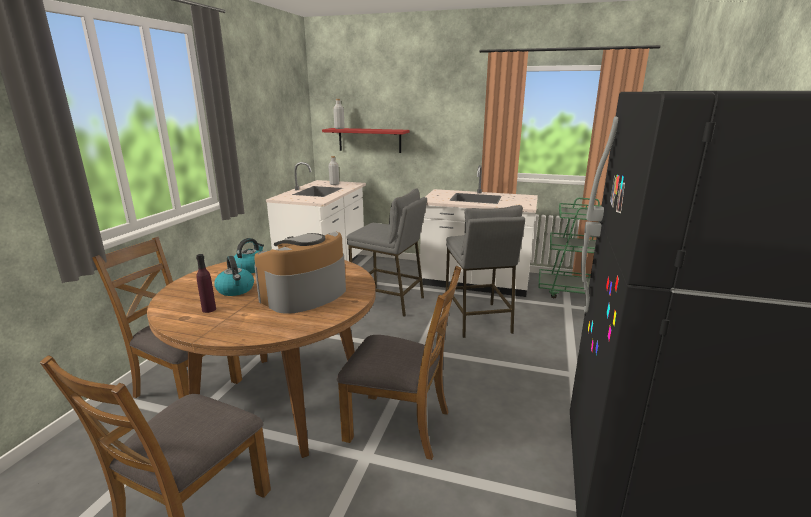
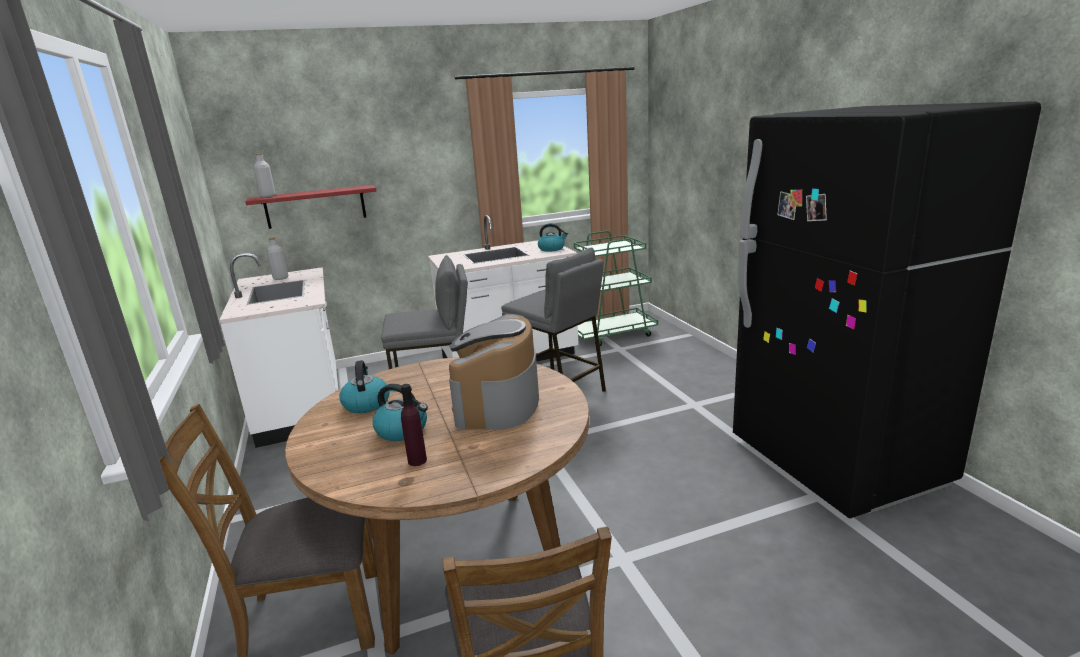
camera: 35 degrees left, 0 degrees up
brown chair [337,266,462,460] -> none
none -> kettle [538,223,568,252]

